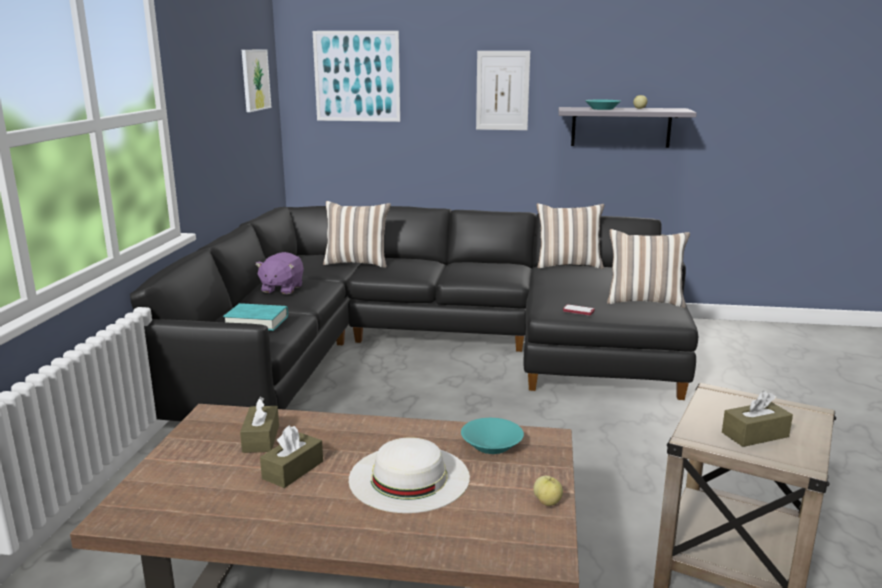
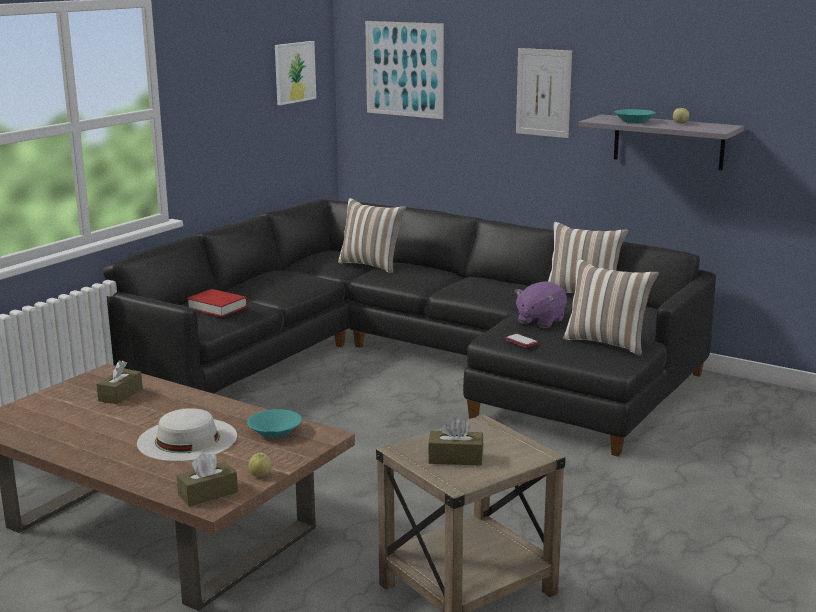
camera: 25 degrees right, 0 degrees up
turquoise book [223,303,288,331] -> red book [187,289,248,317]
purple plush toy [255,252,304,294] -> purple plush toy moved to [515,281,567,328]
brown tissue box [260,425,323,488] -> brown tissue box moved to [177,452,238,506]

